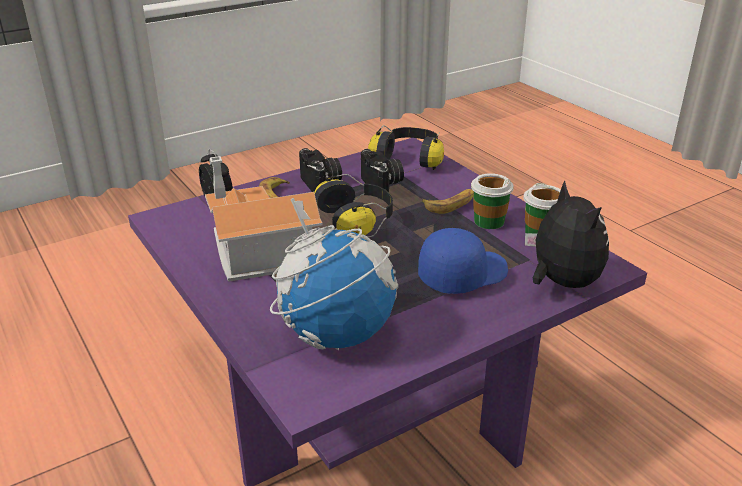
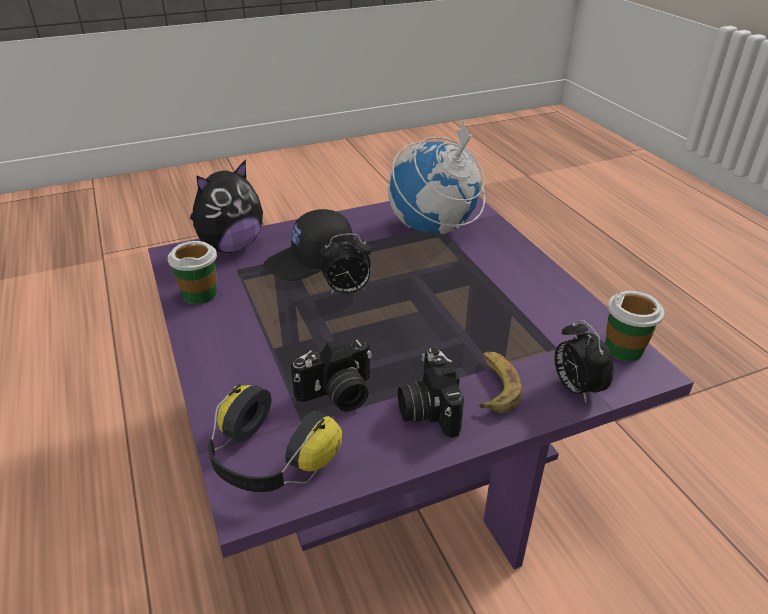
camera: 170 degrees left, 5 degrees up
toy house [205,156,323,282] -> none
headphones [314,174,393,238] -> none
camera [361,149,404,192] -> camera turned 105 degrees counterclockwise [291,339,372,412]
blue cap [418,228,508,294] -> black cap [264,209,354,281]
banana [422,189,474,214] -> none
cup [471,173,514,229] -> cup moved to [605,291,665,361]
plush toy [525,180,609,288] -> plush toy turned 120 degrees counterclockwise [190,160,263,253]
none -> alarm clock [320,234,371,294]

